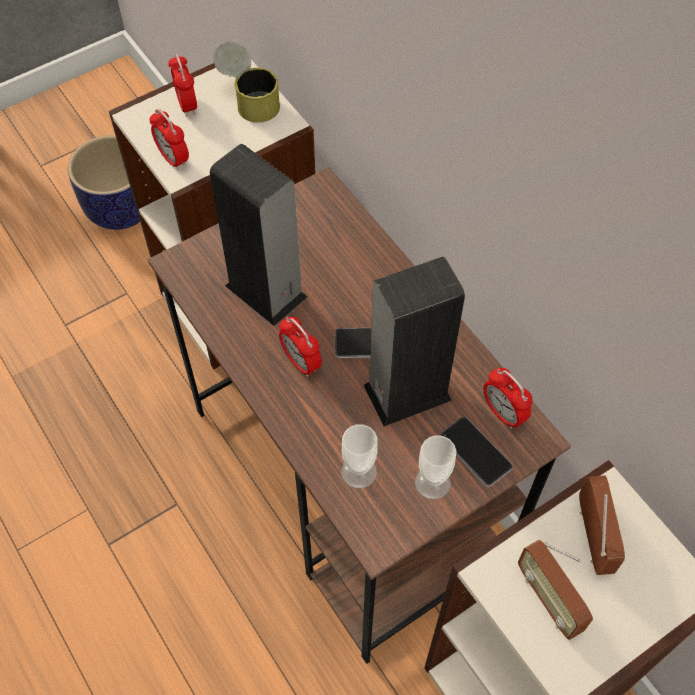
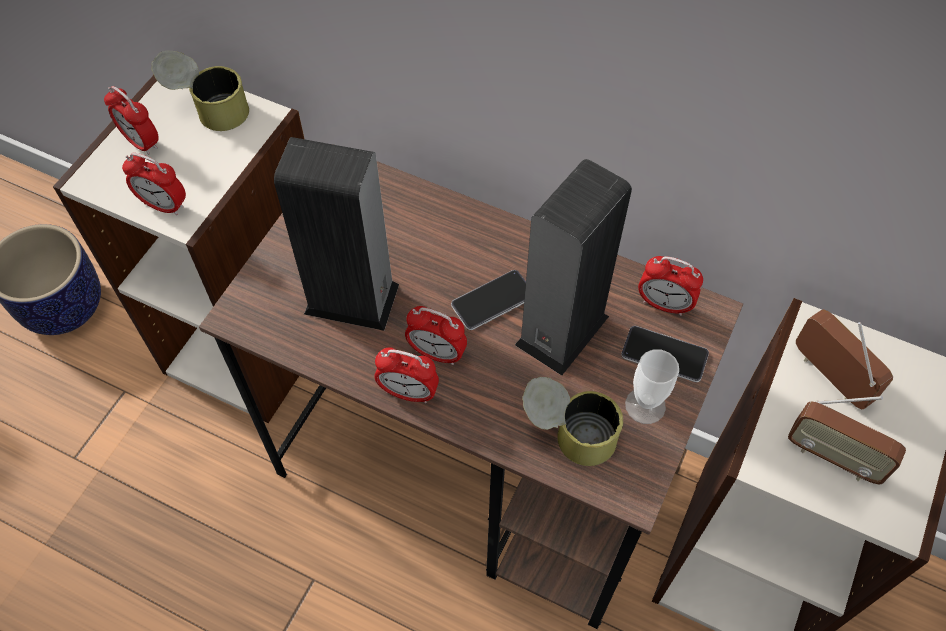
camera: 30 degrees left, 0 degrees up
cup [341,424,378,488] -> can [522,377,623,466]
none -> alarm clock [374,347,439,403]

